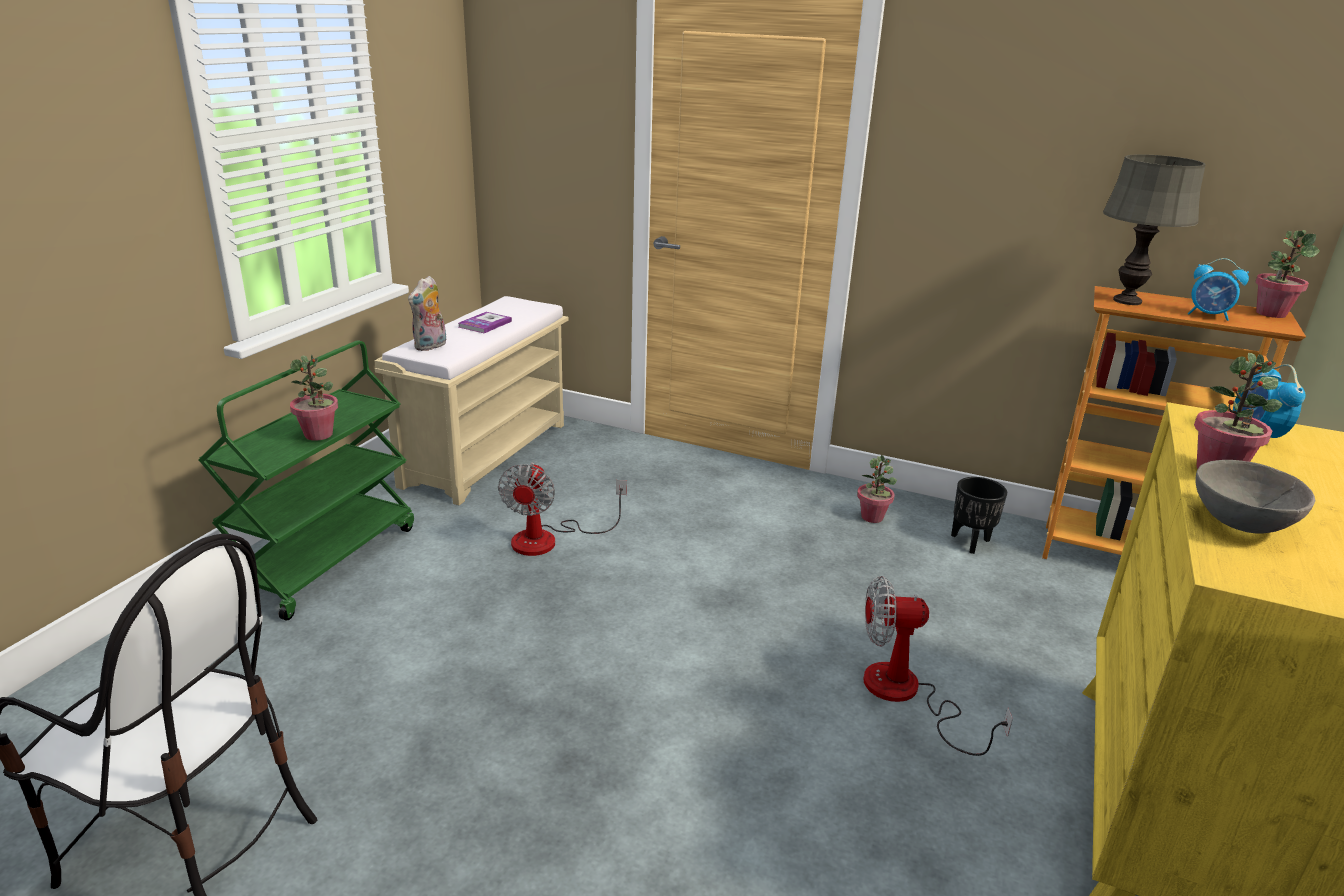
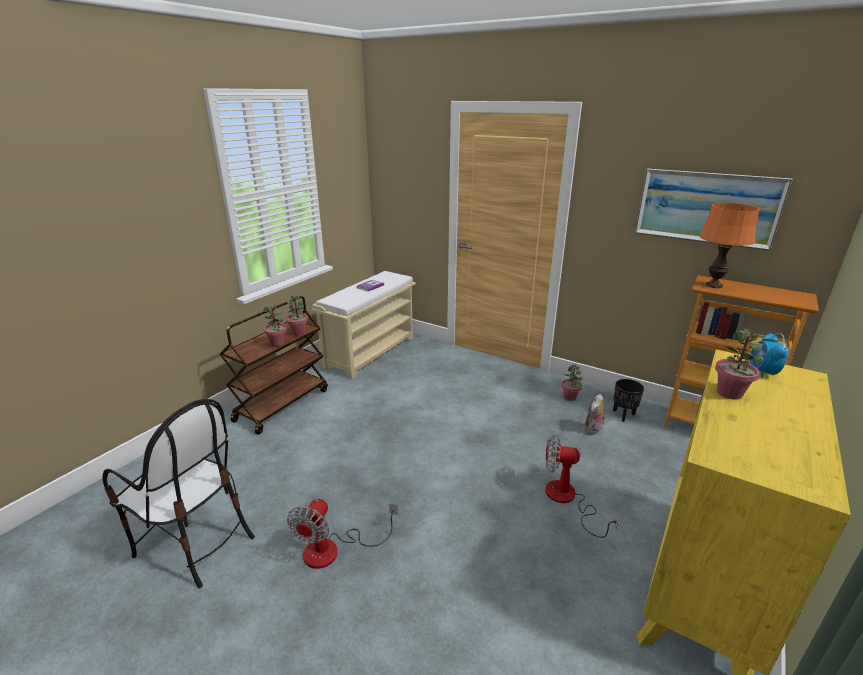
camera: 10 degrees right, 0 degrees up
green cart [198,340,414,621] -> brown cart [220,296,328,435]
plush toy [408,276,446,351] -> plush toy moved to [583,394,606,436]
fan [498,462,627,556] -> fan moved to [287,499,398,569]
grey table lamp [1103,154,1206,305] -> orange table lamp [699,203,759,288]
alarm clock [1188,258,1249,321] -> none
grey bowl [1195,460,1315,534] -> none
potted plant [1255,230,1320,318] -> potted plant moved to [286,295,308,336]
none -> picture [635,169,793,251]

